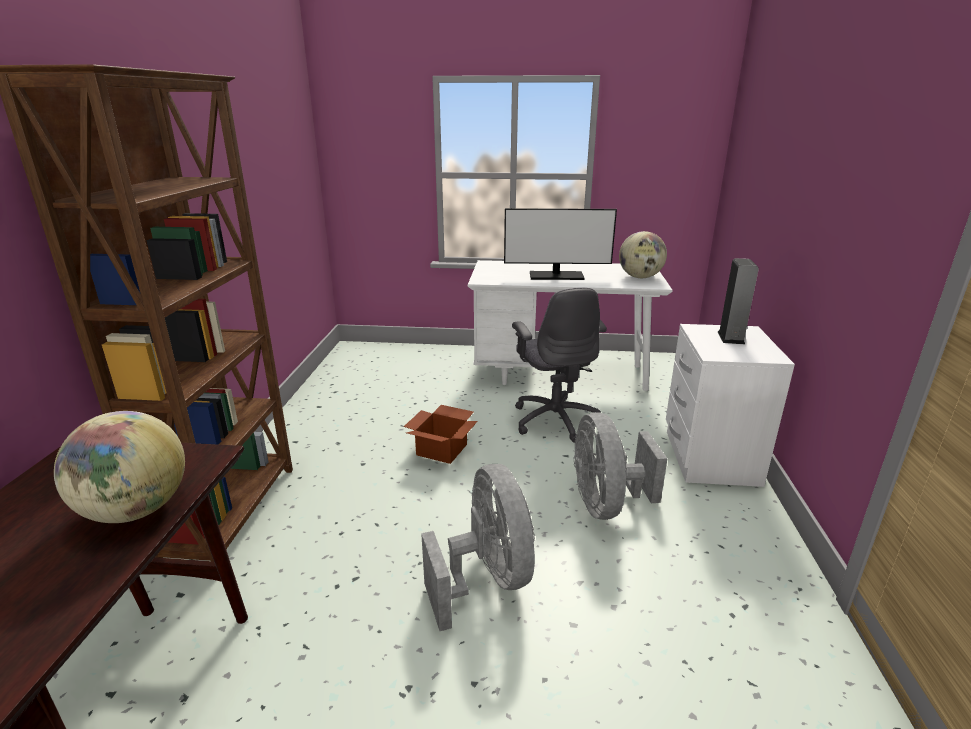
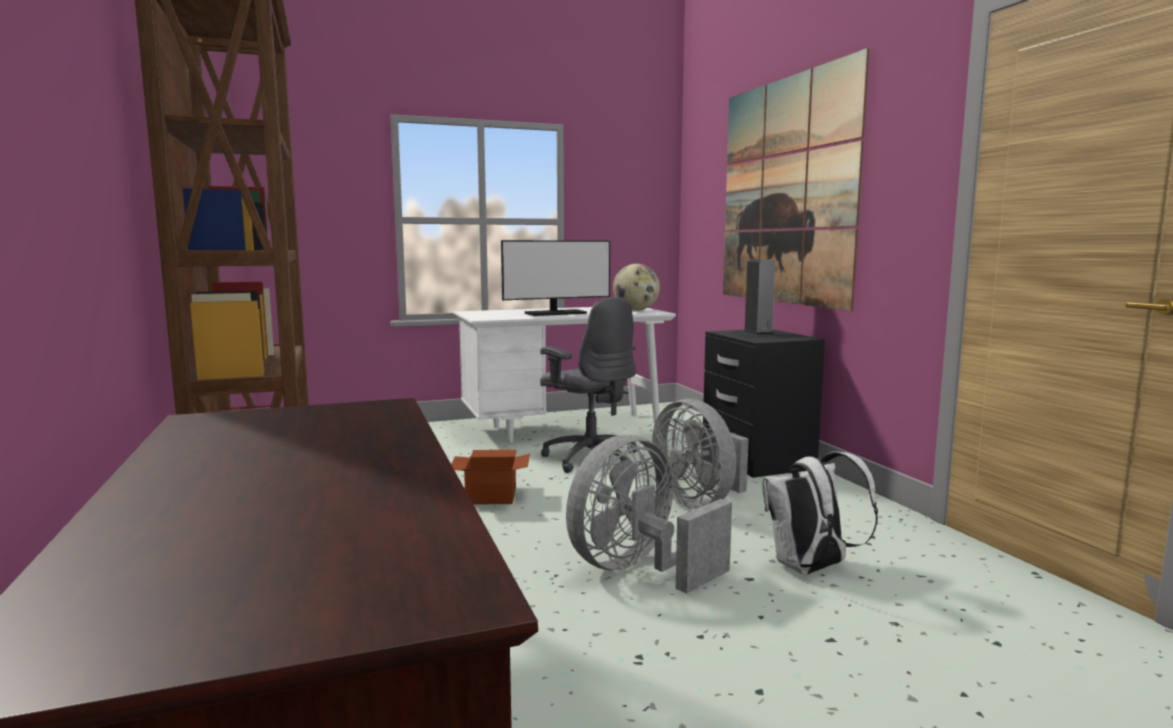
camera: 25 degrees left, 15 degrees down
globe [54,411,185,523] -> none
grey fan [421,464,535,631] -> grey fan turned 90 degrees counterclockwise [566,435,732,594]
white nightstand [666,324,795,487] -> black nightstand [703,329,825,478]
none -> picture [723,48,869,311]
none -> white backpack [762,452,878,575]

